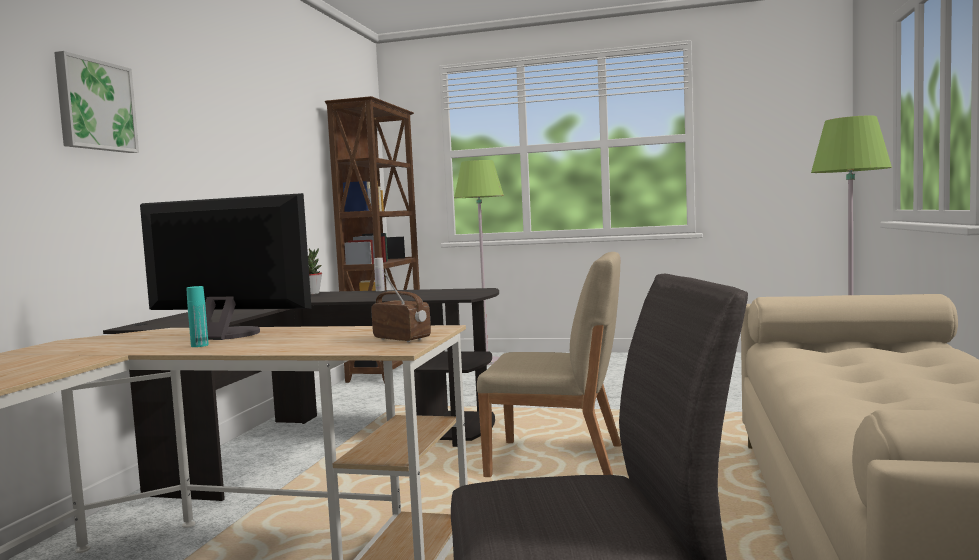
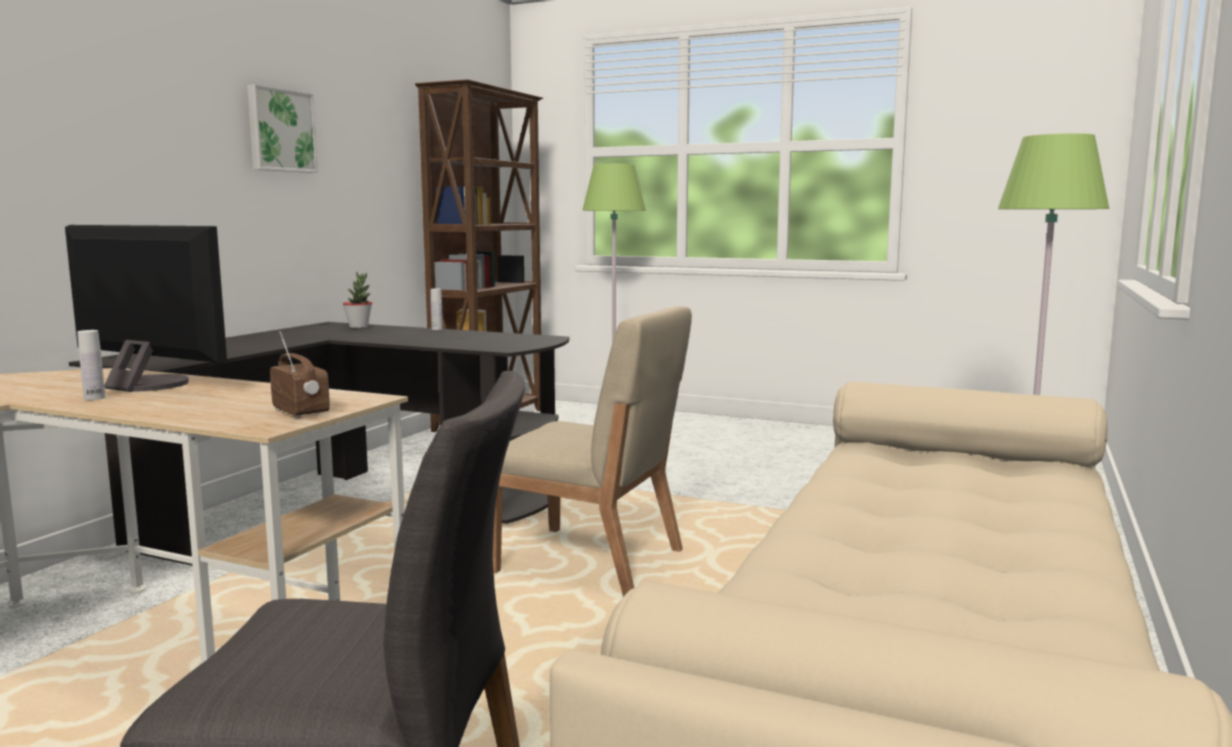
camera: 10 degrees right, 5 degrees up
picture [54,51,139,153] -> picture moved to [247,85,318,173]
turquoise bottle [186,286,209,347] -> white bottle [77,330,105,400]

